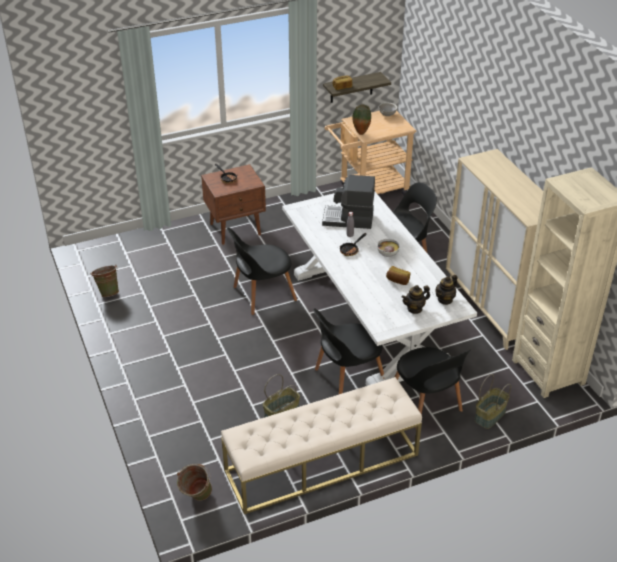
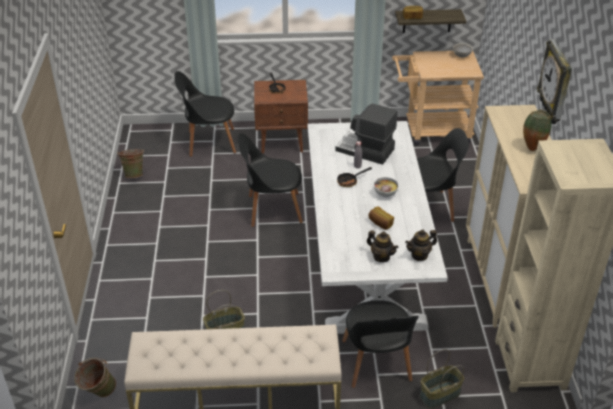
camera: 20 degrees right, 0 degrees up
black chair [313,308,384,394] -> black chair moved to [174,71,236,157]
vase [352,104,371,135] -> vase moved to [523,109,551,151]
teapot [402,285,430,314] -> teapot turned 135 degrees counterclockwise [367,230,399,262]
none -> wall clock [537,39,572,124]

